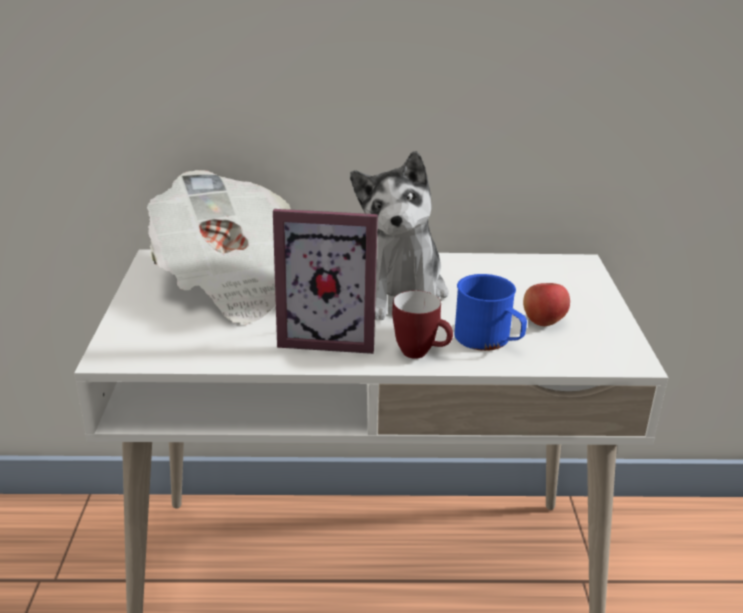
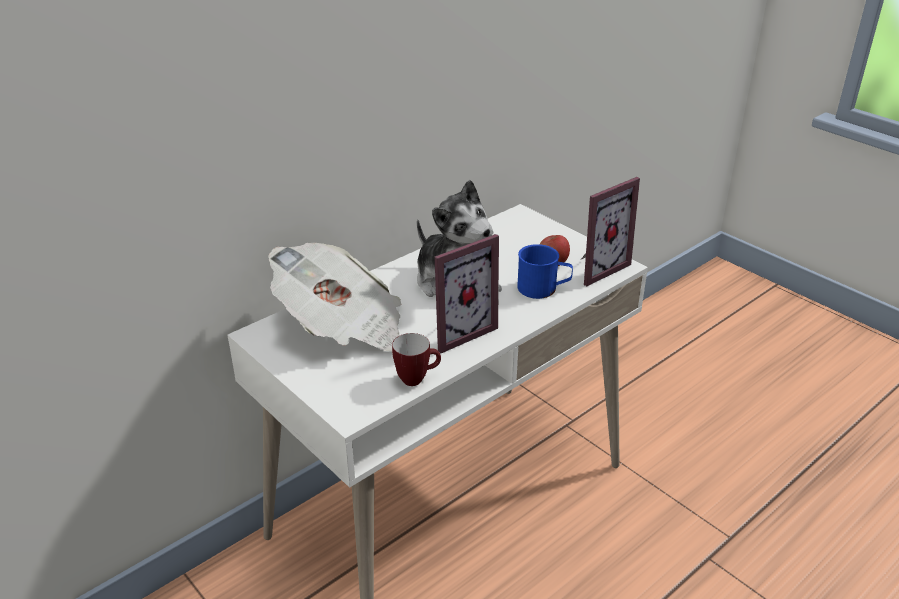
camera: 40 degrees left, 5 degrees up
mug [392,291,453,359] -> mug moved to [392,333,441,386]
none -> picture frame [582,177,640,286]

